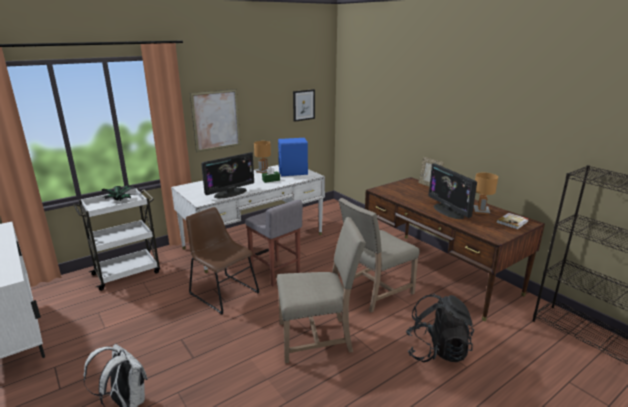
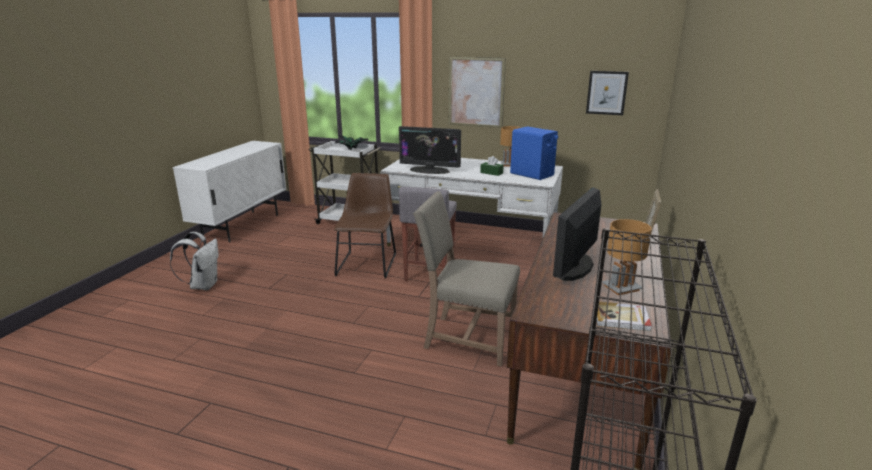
camera: 55 degrees right, 0 degrees up
beige chair [277,217,366,363] -> none
black backpack [406,293,474,362] -> none

